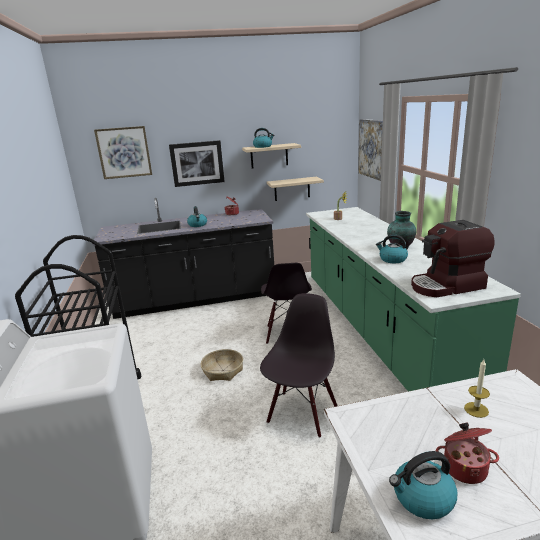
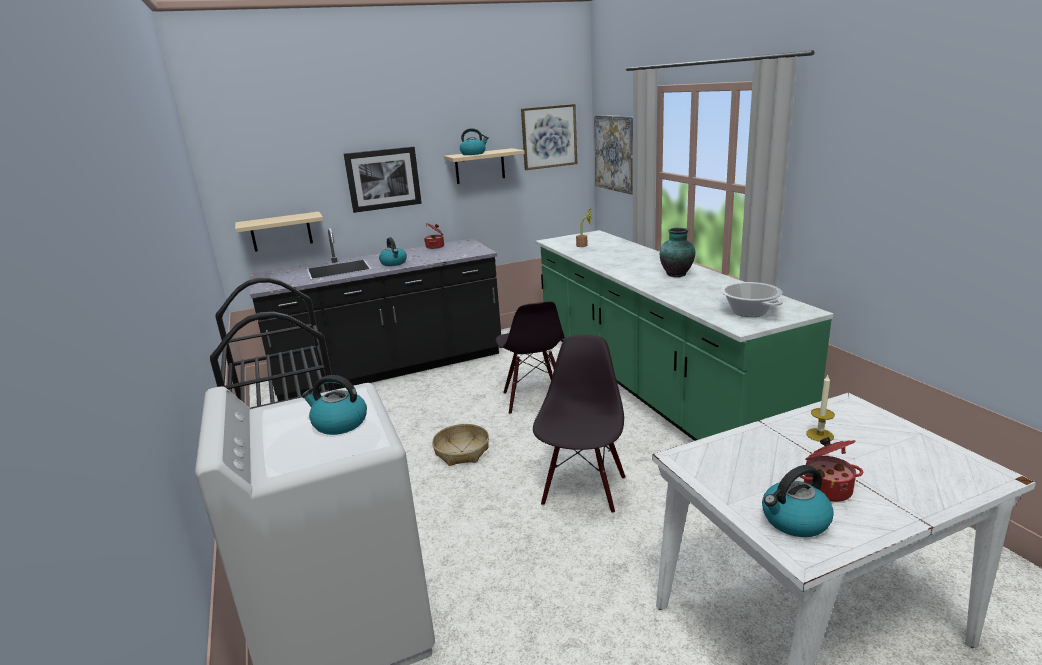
camera: 10 degrees left, 0 degrees up
picture [94,126,152,179] -> picture moved to [521,104,577,170]
beige shelf [267,177,324,201] -> beige shelf moved to [235,211,323,252]
kettle [376,235,408,263] -> kettle moved to [302,375,367,435]
coffee machine [411,220,495,297] -> cooking pot [721,282,783,317]

